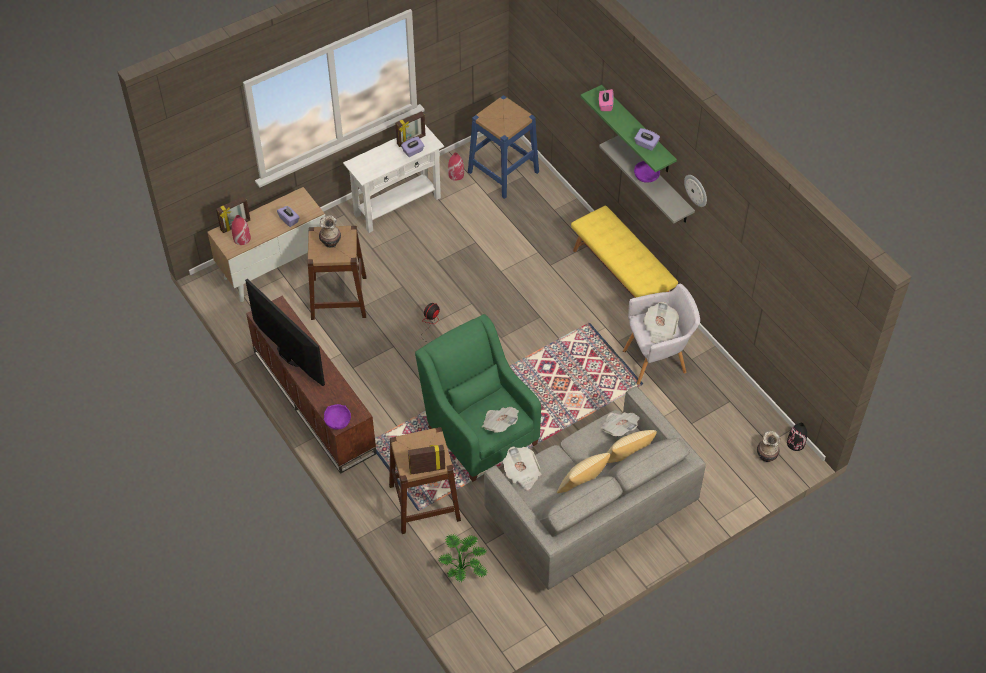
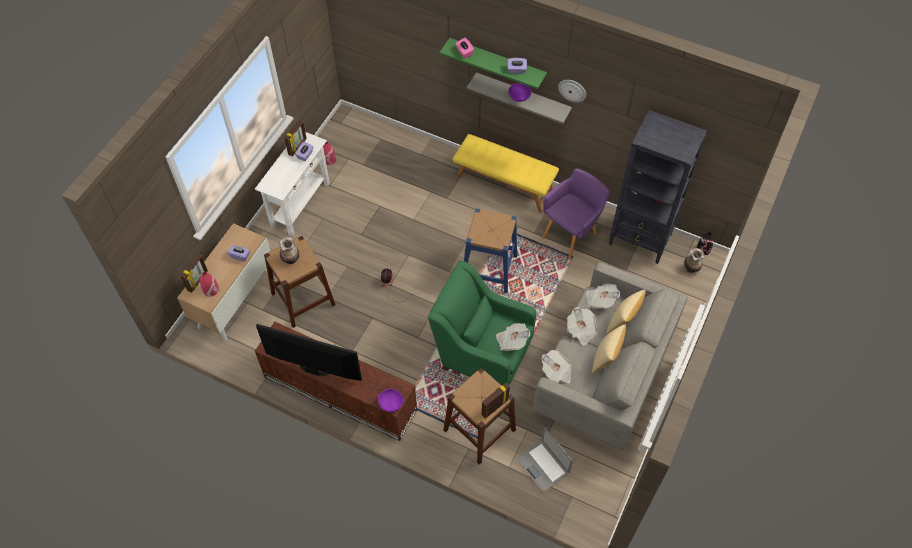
camera: 30 degrees left, 5 degrees up
potted plant [439,534,487,582] -> laptop [516,427,573,492]
blue stool [468,95,539,199] -> blue stool moved to [464,209,517,293]
grey armchair [623,284,700,385] -> purple armchair [542,169,610,259]
newspaper [643,302,679,343] -> newspaper moved to [567,307,598,345]
none -> black bookcase [609,110,707,264]

